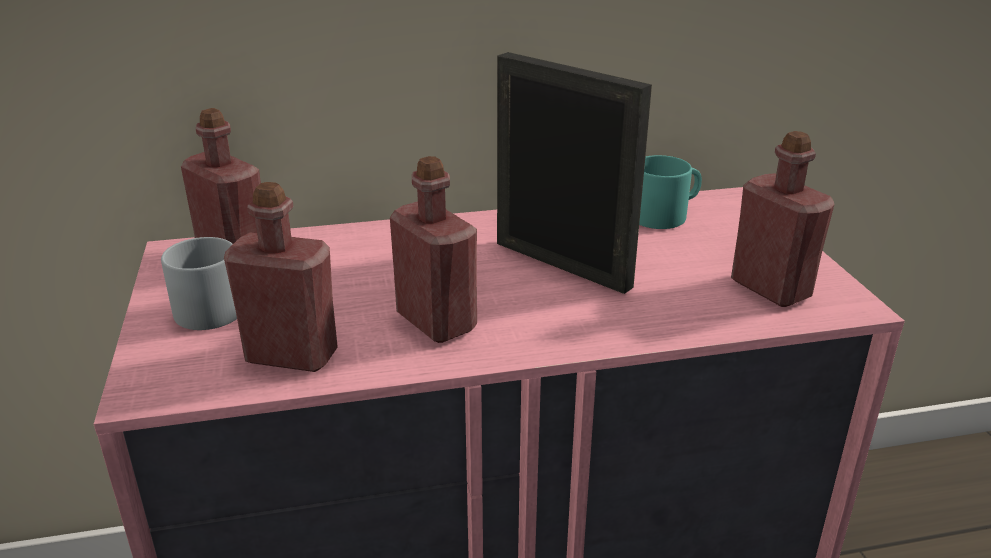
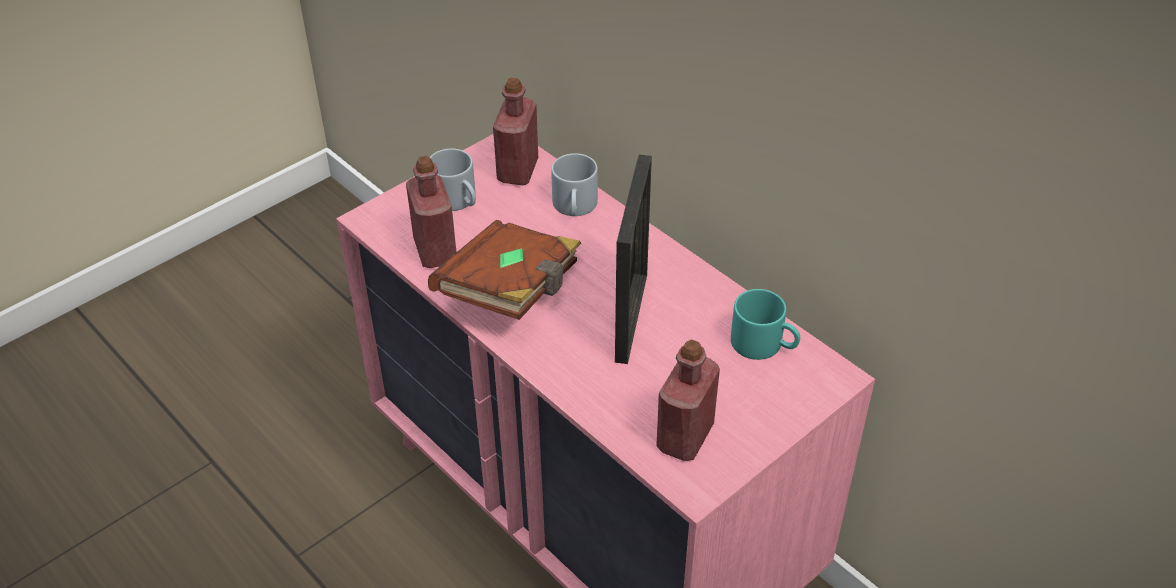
camera: 60 degrees right, 15 degrees up
red bottle [390,156,477,343] -> brown book [428,220,581,320]
none -> grey mug [551,153,598,216]

